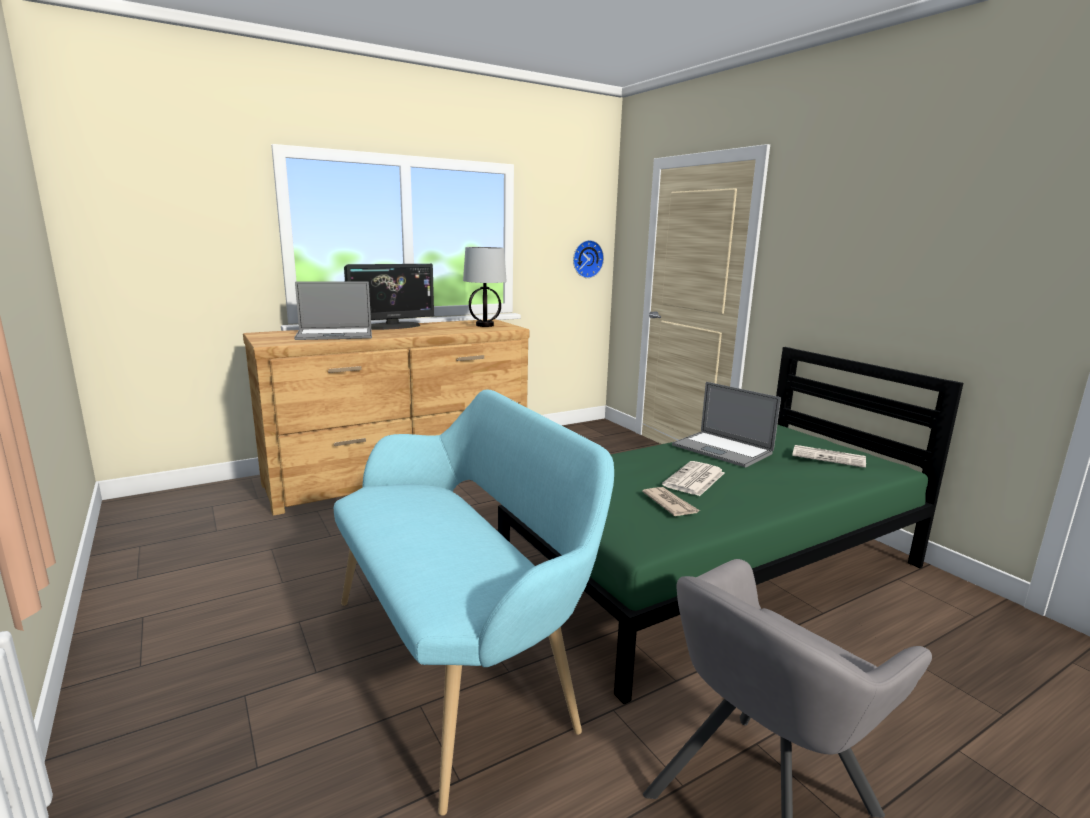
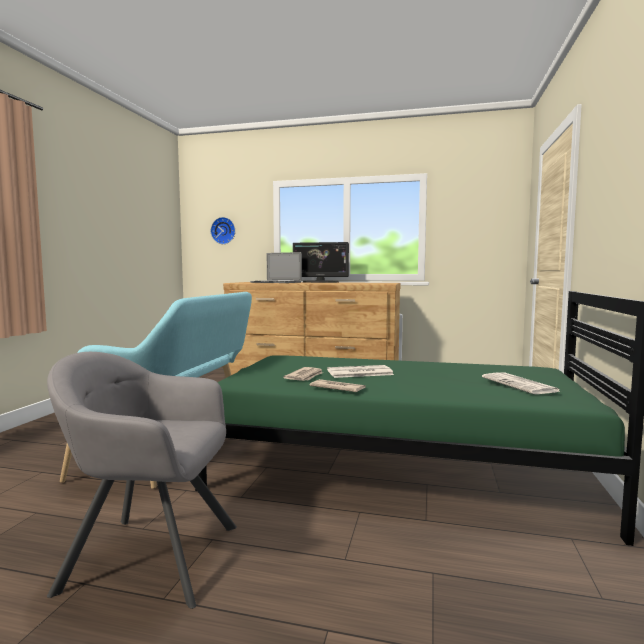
camera: 45 degrees right, 10 degrees down
table lamp [463,247,507,327] -> none
wall clock [573,240,604,278] -> wall clock moved to [211,217,235,244]
laptop [672,382,781,468] -> none
none -> newspaper [309,379,366,392]

